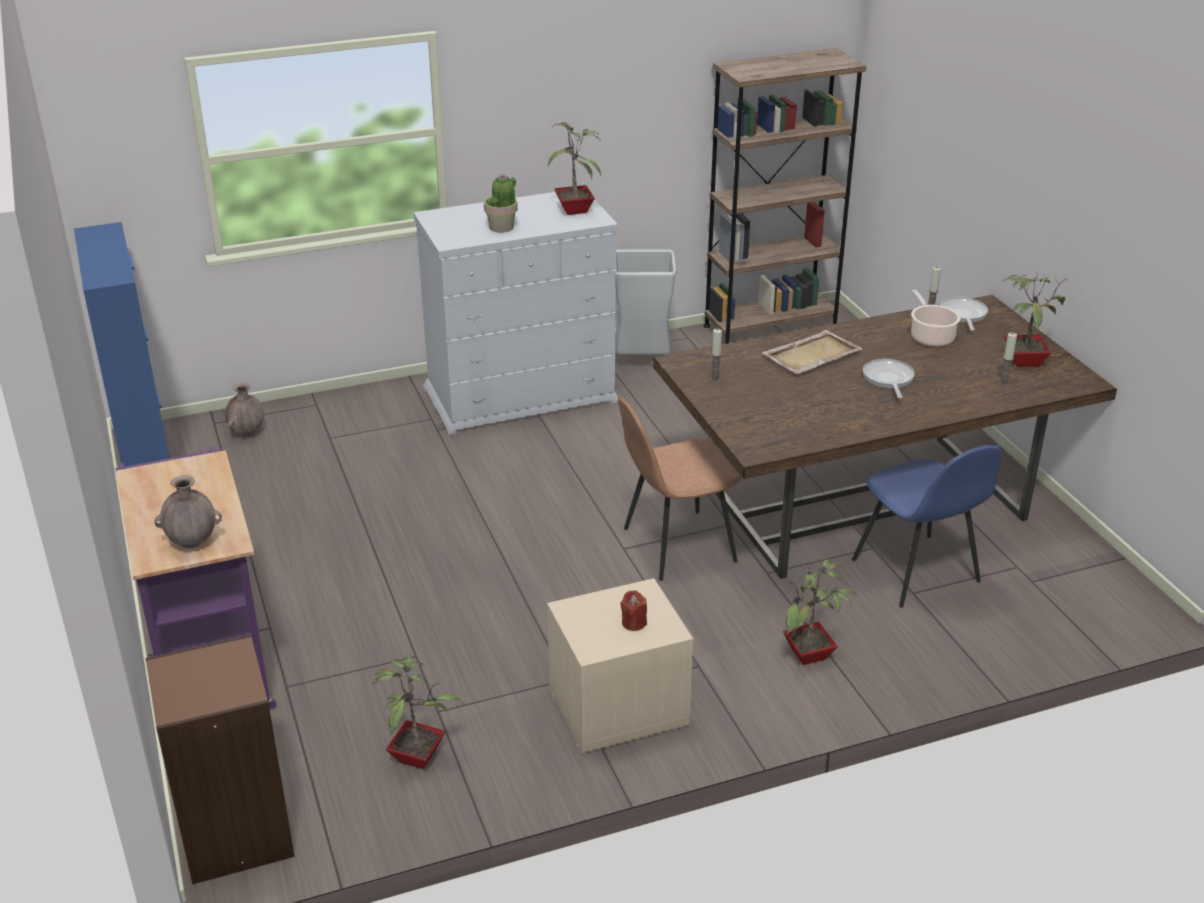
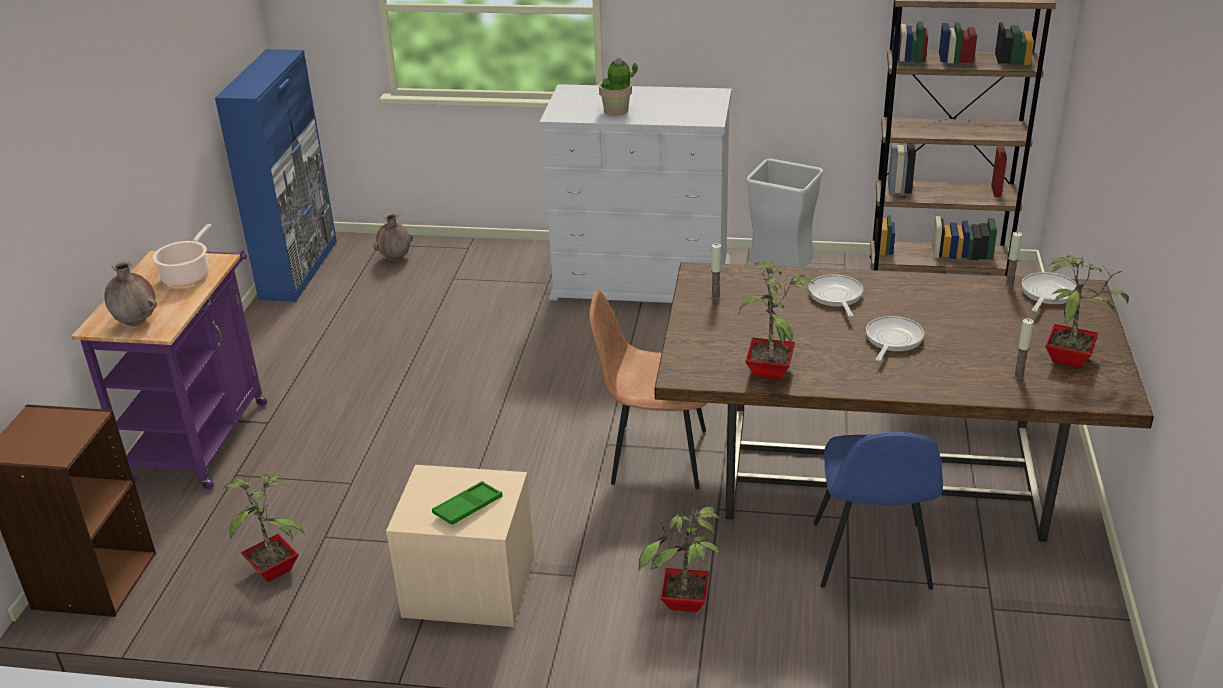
camera: 30 degrees right, 0 degrees up
potted plant [548,122,601,215] -> potted plant moved to [739,261,814,379]
red candle [621,590,647,631] -> green tray [432,481,503,525]
beige tray [761,330,862,374] -> frying pan [808,274,863,317]
cooking pot [911,290,960,347] -> cooking pot moved to [153,224,212,287]

